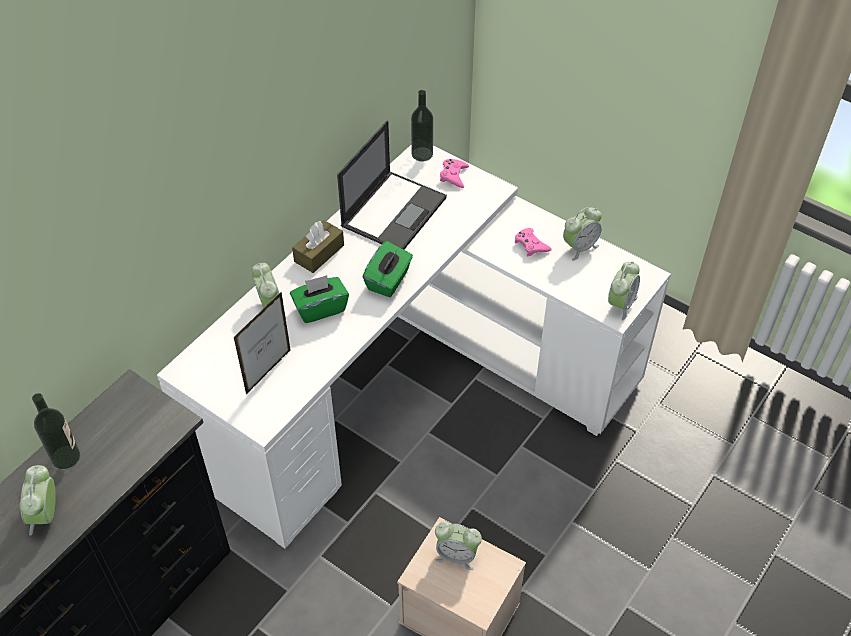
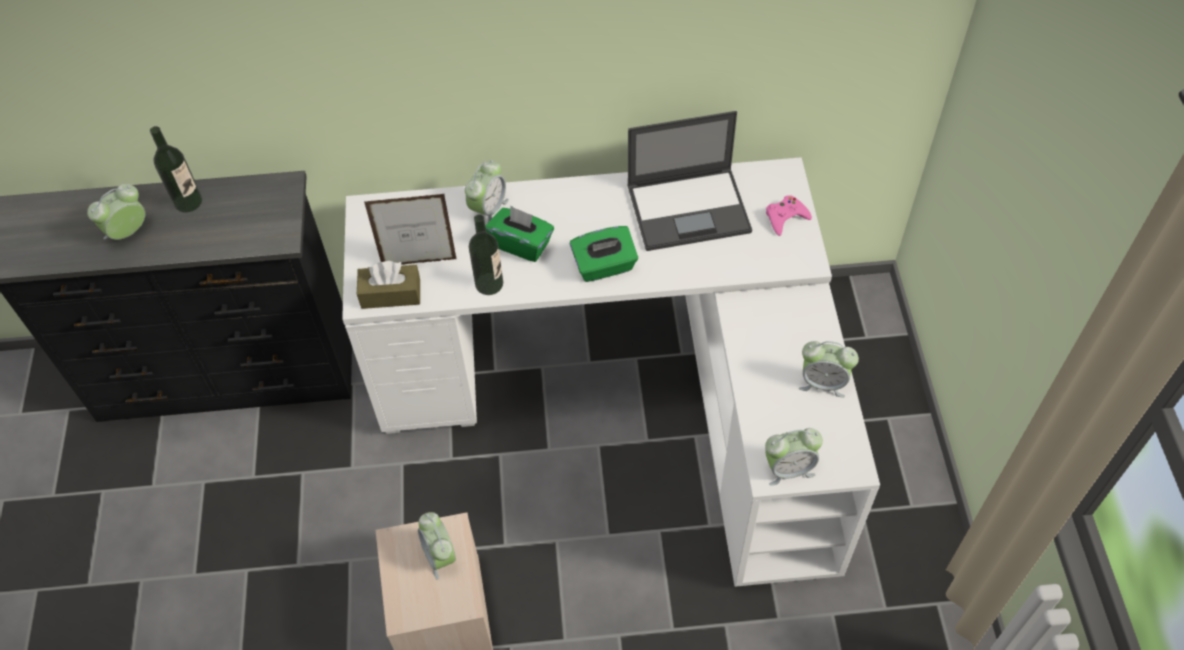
camera: 50 degrees right, 5 degrees up
brown tissue box [292,220,344,273] -> brown tissue box moved to [357,261,420,309]
bottle [411,90,433,161] -> bottle moved to [469,214,503,295]
pink game controller [515,228,552,256] -> none

